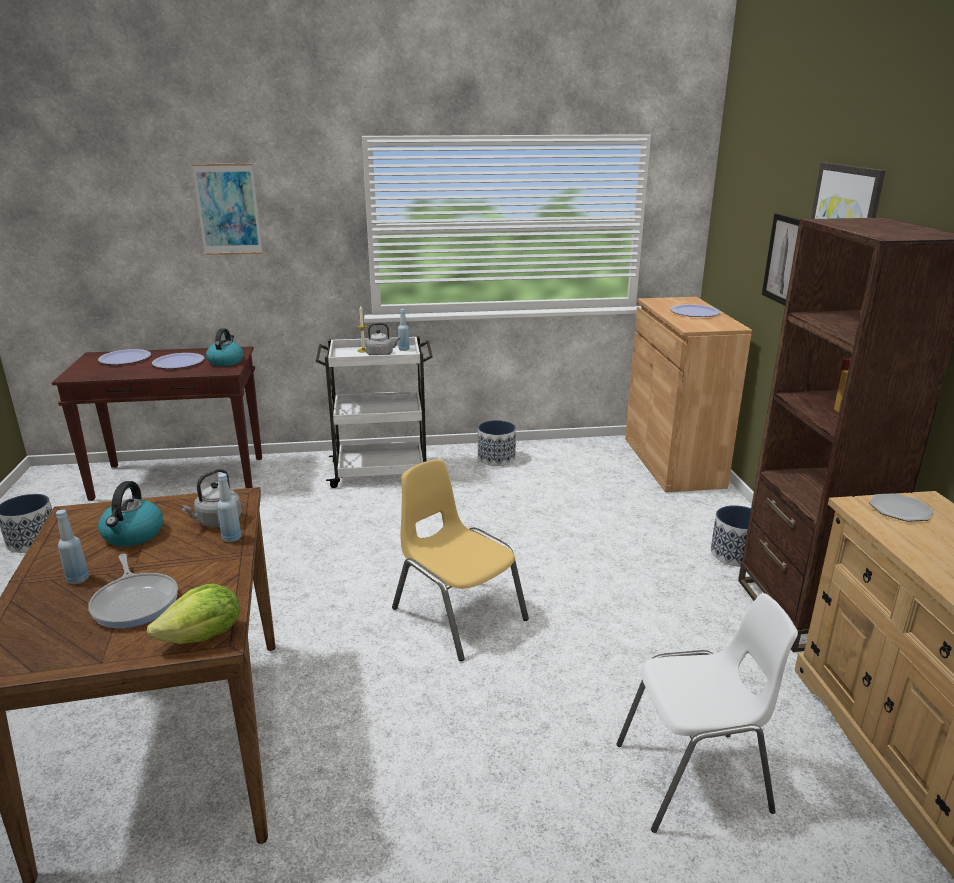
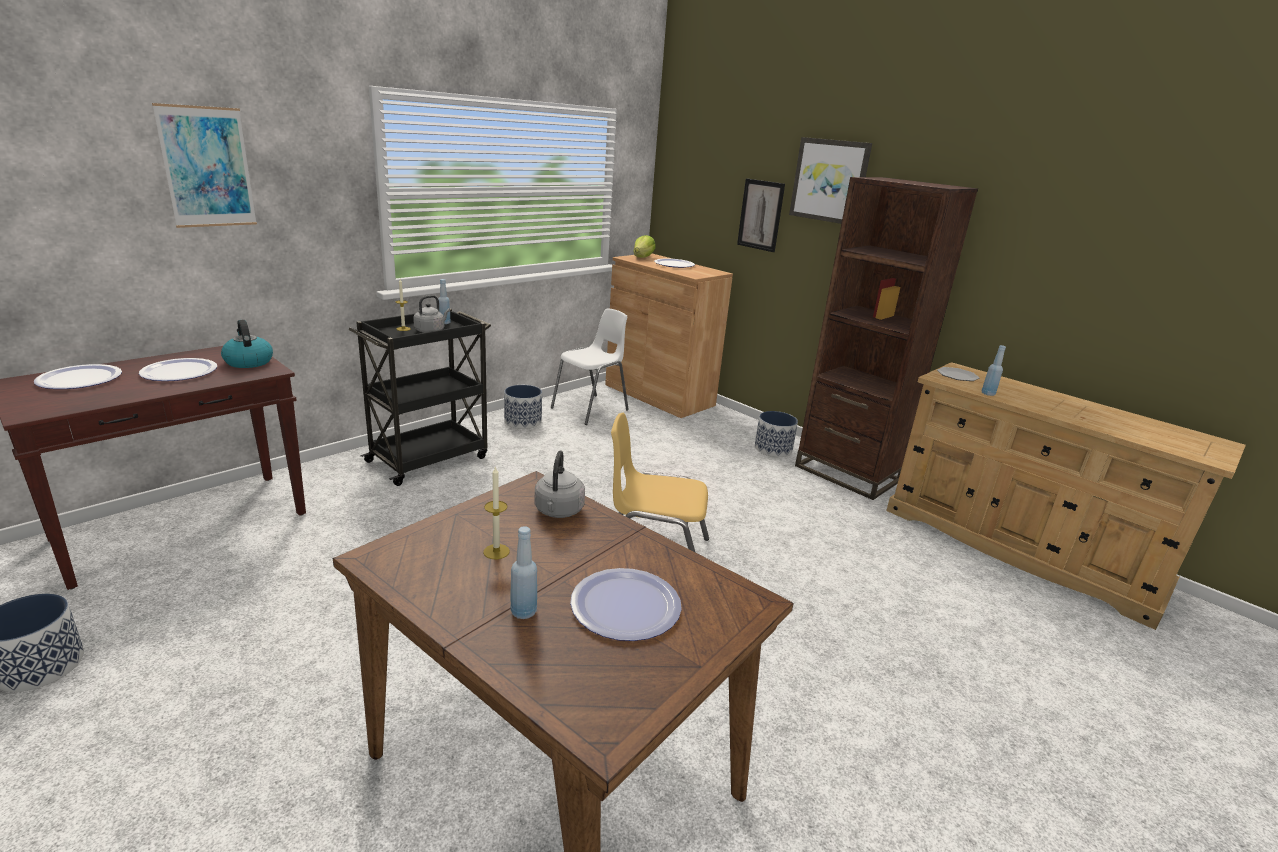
camera: 40 degrees left, 0 degrees up
frying pan [88,554,178,628] -> plate [570,568,682,641]
kettle [98,481,163,547] -> candle [483,466,510,559]
lettuce [147,584,240,644] -> lettuce moved to [634,235,656,258]
blue bottle [217,473,241,542] -> blue bottle moved to [982,345,1006,396]
white cart [315,336,433,488] -> black cart [349,309,491,486]
white chair [616,593,798,833] -> white chair moved to [551,308,629,425]

